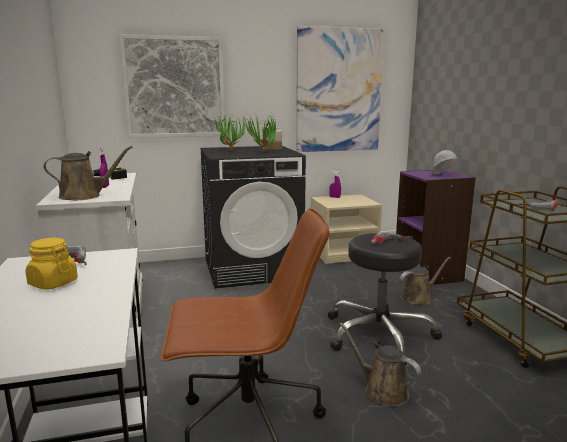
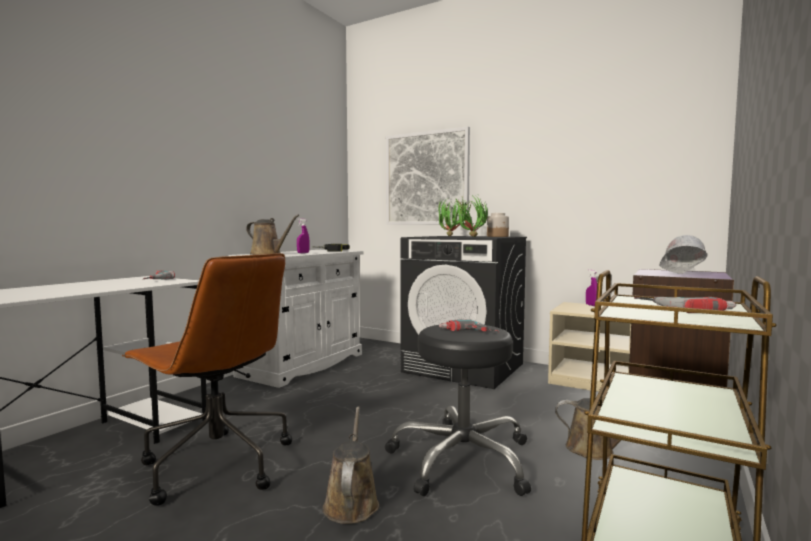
camera: 45 degrees right, 10 degrees down
yellow jar [25,238,78,290] -> none
picture [296,26,384,152] -> none

